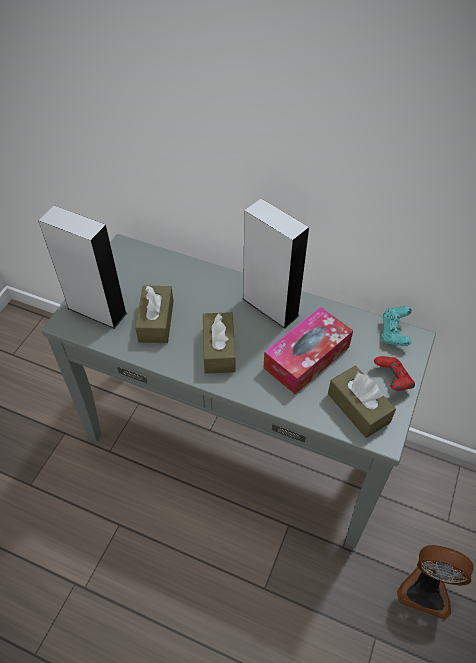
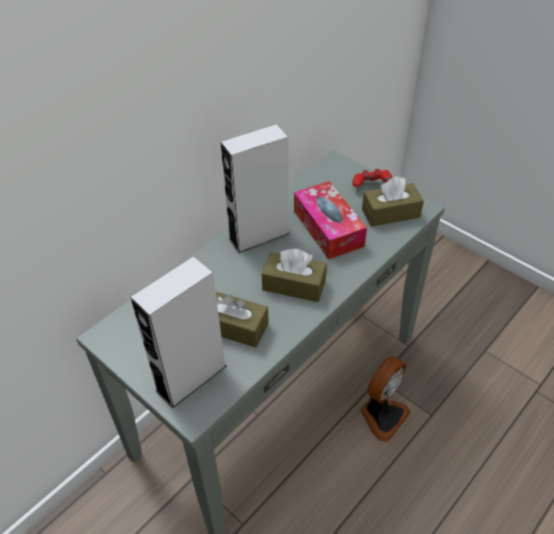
camera: 70 degrees left, 5 degrees down
turquoise game controller [382,306,412,346] -> none
fan [397,545,474,620] -> fan moved to [360,356,411,442]

